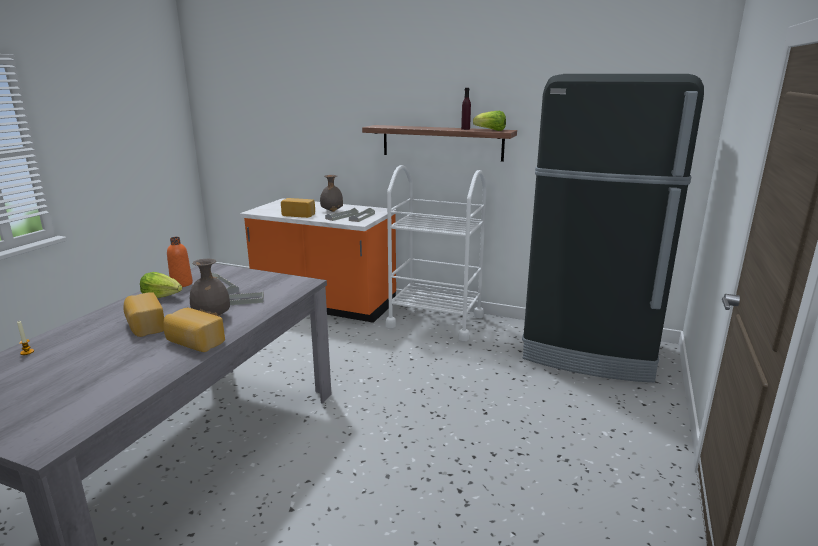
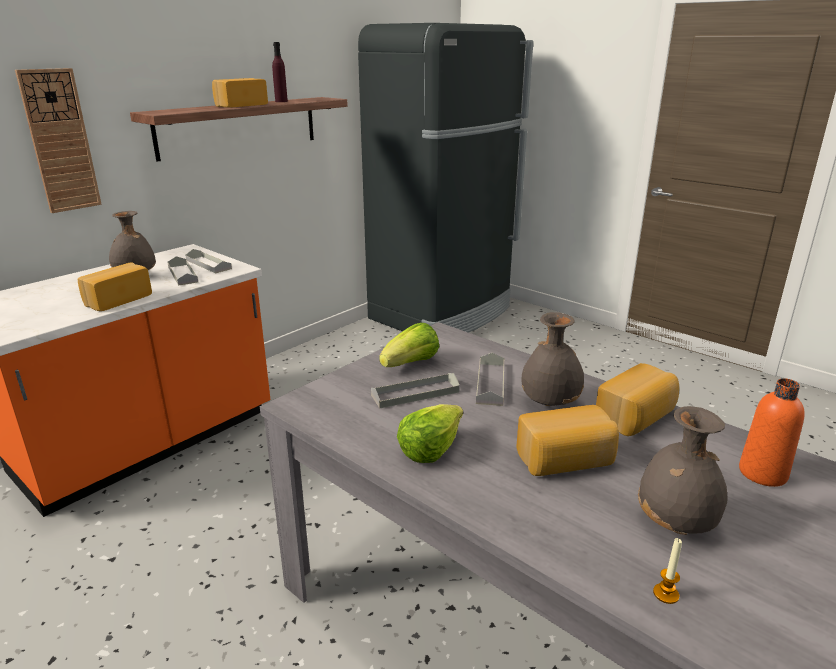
camera: 70 degrees left, 5 degrees up
orange bottle [167,237,193,287] -> orange bottle moved to [739,378,805,487]
white cart [386,165,487,341] -> none
lettuce [473,111,506,131] -> lettuce moved to [379,323,439,367]
none -> wall clock [15,68,102,213]
none -> bread [212,78,268,108]
none -> grey vase [638,406,728,535]

